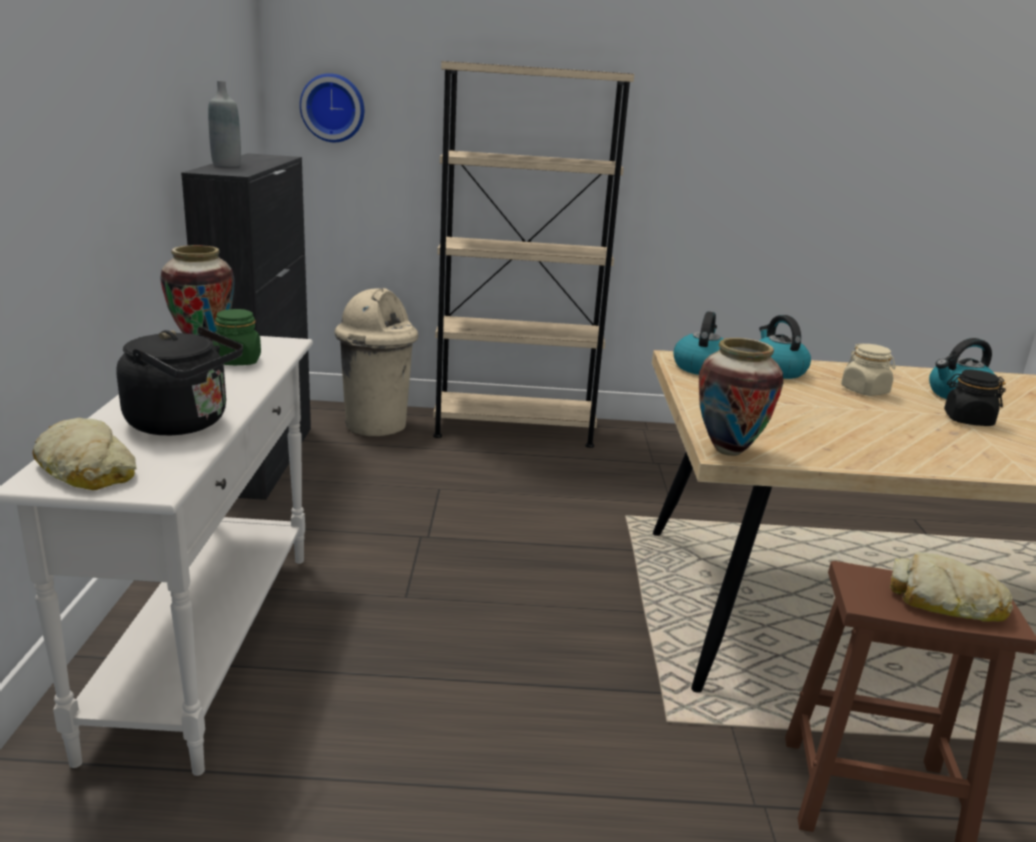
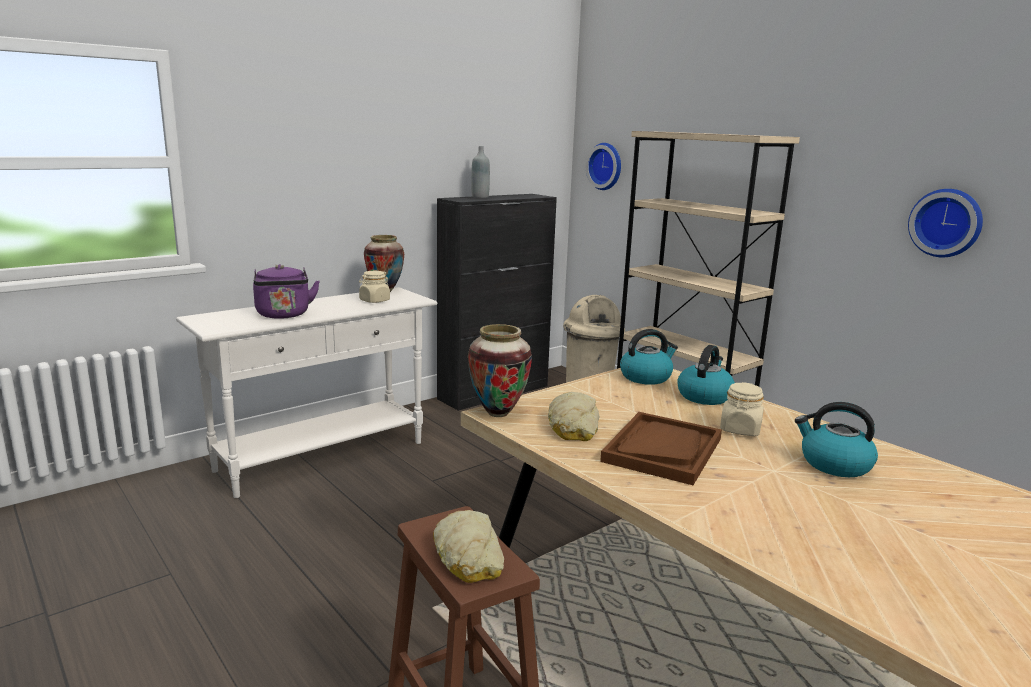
camera: 50 degrees right, 5 degrees down
bread [32,418,136,490] -> bread moved to [548,392,600,441]
black kettle [116,326,243,436] -> purple kettle [253,264,320,319]
green jar [212,309,261,365] -> beige jar [359,271,390,303]
black jar [944,370,1006,426] -> none
none -> brown tray [600,412,722,485]
none -> wall clock [908,189,983,257]

